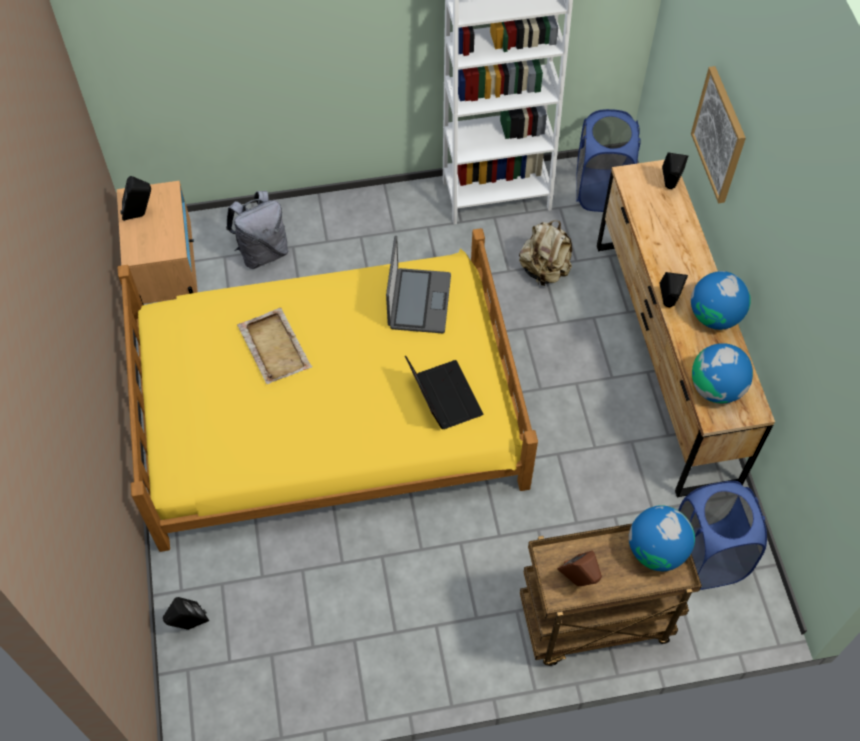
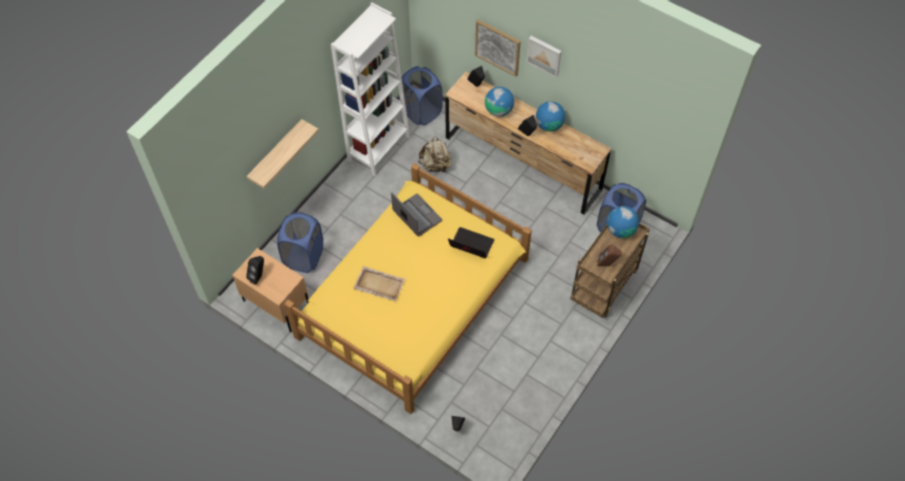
camera: 45 degrees left, 0 degrees up
grey backpack [226,191,288,269] -> blue laundry basket [277,212,323,273]
globe [692,343,753,403] -> globe moved to [485,87,514,117]
none -> shelf [247,119,319,189]
none -> picture [527,36,562,77]

